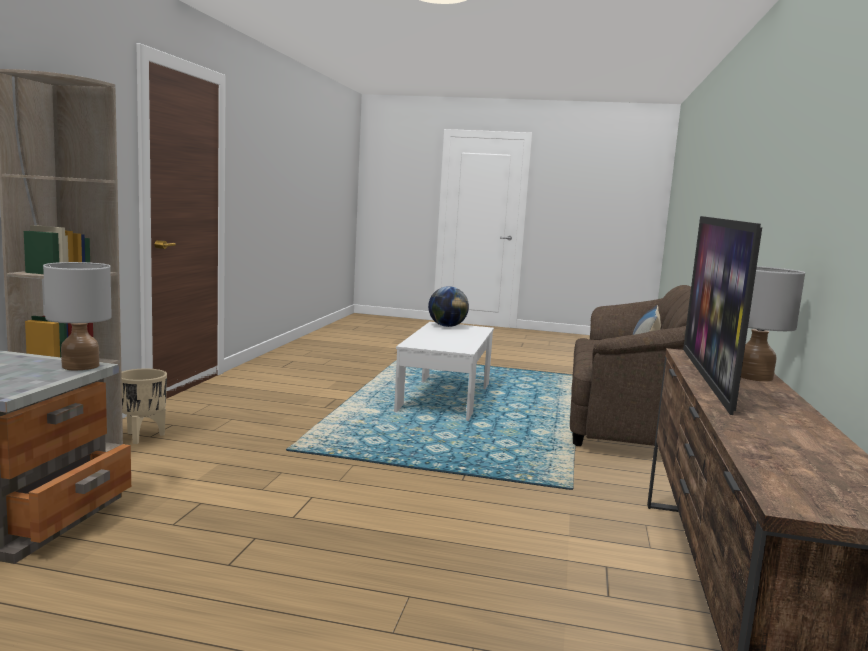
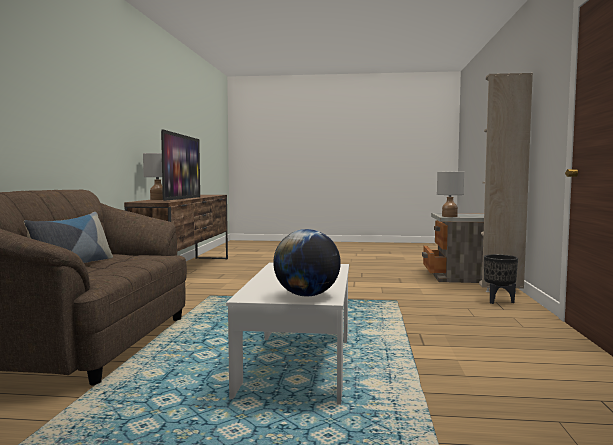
camera: 175 degrees right, 5 degrees down
beige planter [121,369,167,444] -> black planter [484,254,518,304]

